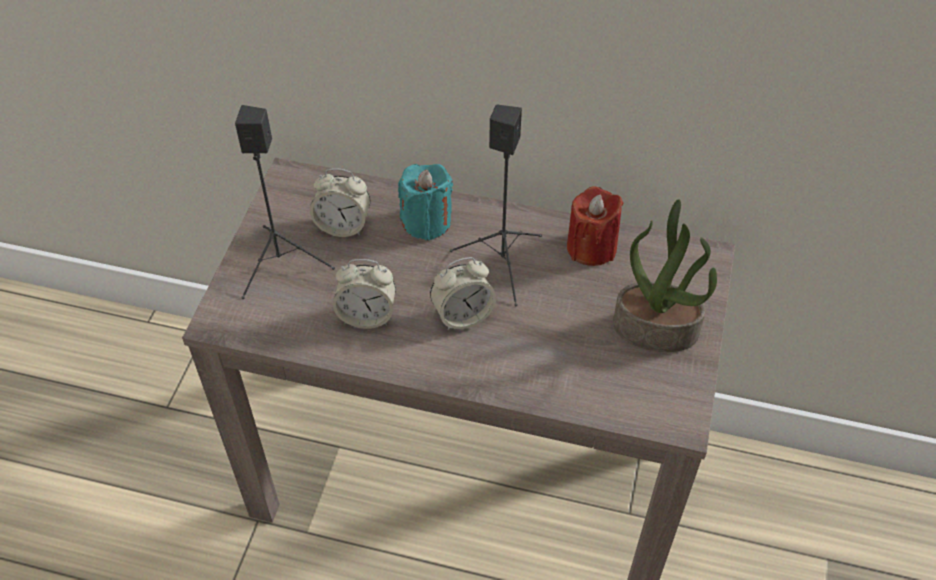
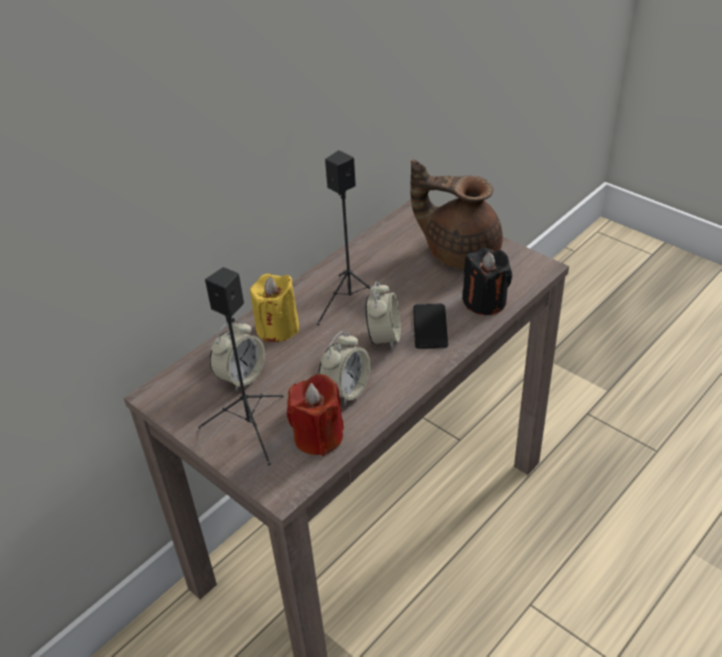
camera: 60 degrees left, 10 degrees down
turquoise candle [398,164,453,241] -> yellow candle [250,274,299,342]
red candle [567,186,623,266] -> red candle moved to [287,374,344,456]
potted plant [613,199,717,352] -> brown teapot [410,159,503,269]
none -> phone [413,304,448,349]
none -> black candle [462,248,512,315]

